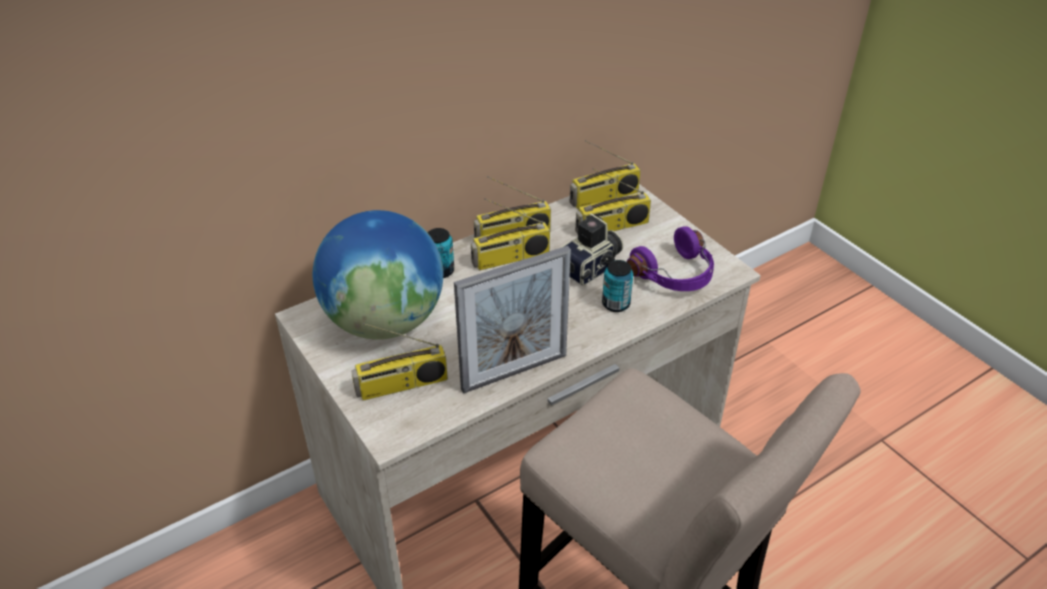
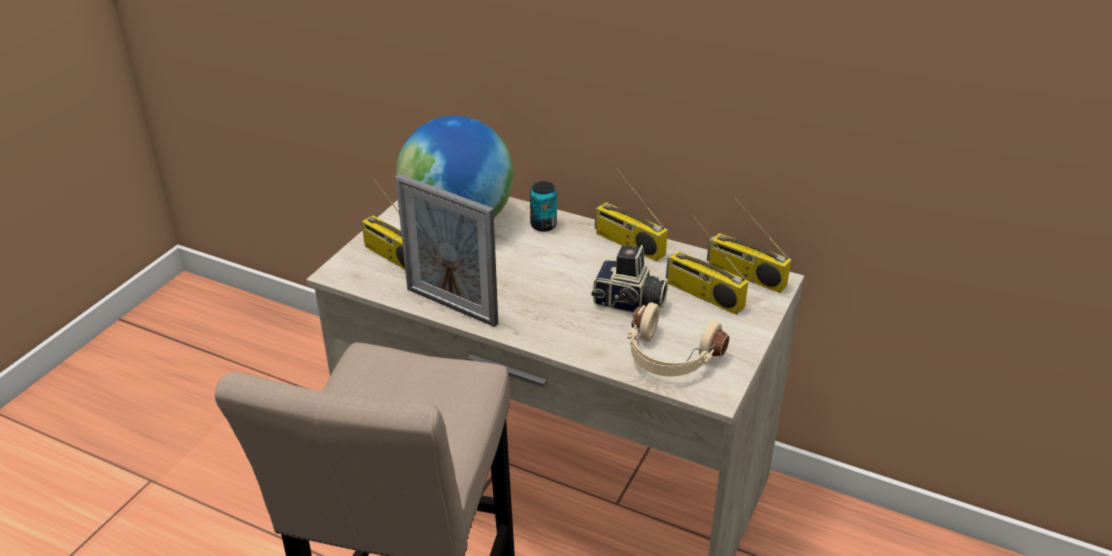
camera: 60 degrees right, 5 degrees down
radio [471,198,550,270] -> none
can [602,260,633,312] -> none
purple headphones [627,226,714,291] -> beige headphones [628,302,729,377]

